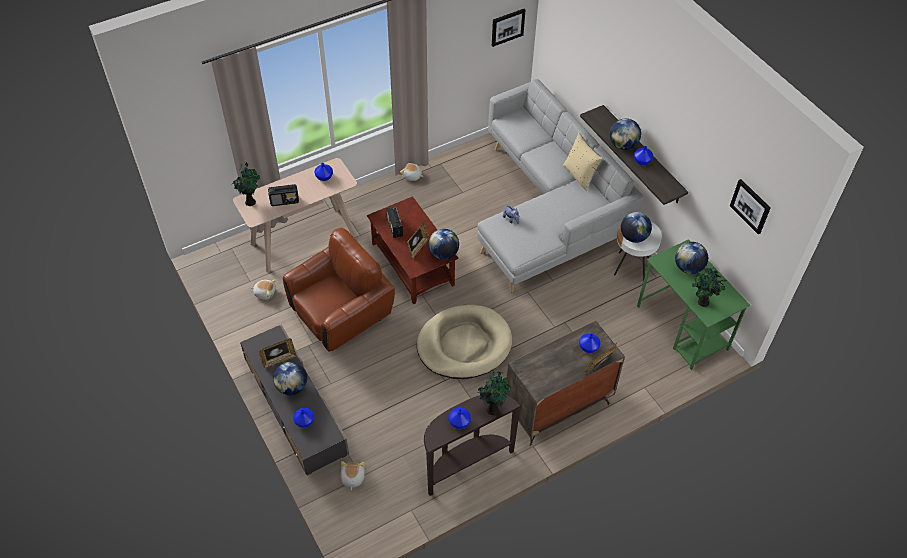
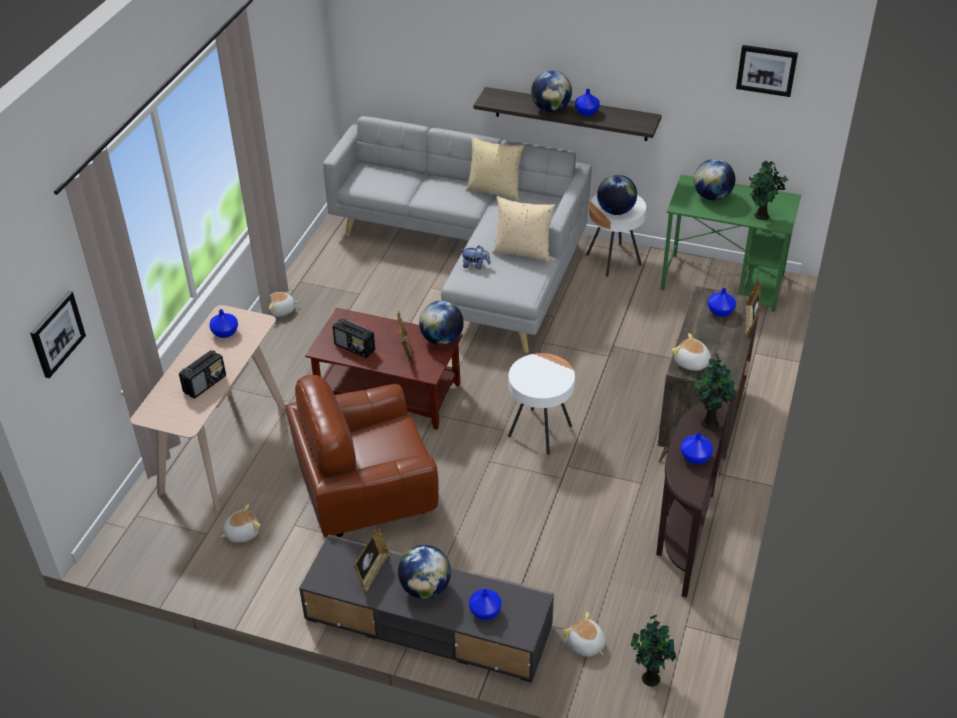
camera: 40 degrees left, 10 degrees down
potted plant [232,162,260,206] -> potted plant moved to [630,615,676,687]
brown armchair [283,228,395,352] -> brown armchair turned 120 degrees counterclockwise [285,374,439,537]
beige dog bed [417,305,512,379] -> white side table [508,353,575,455]
picture [492,9,525,47] -> picture moved to [30,291,86,378]
none -> beige pillow [492,196,555,262]
none -> plush toy [671,333,711,371]

